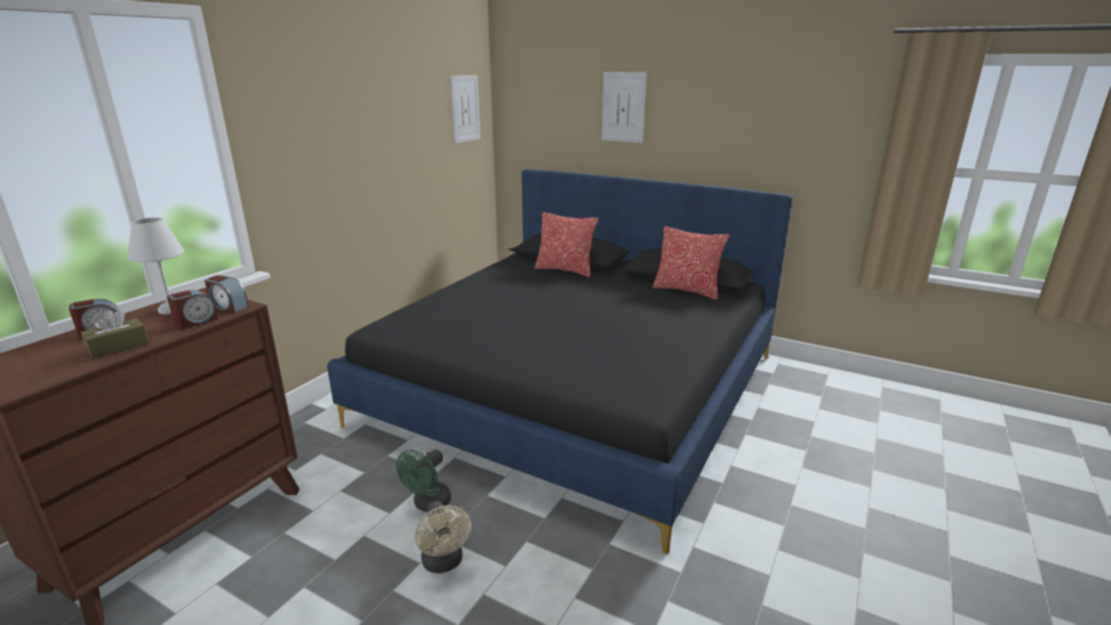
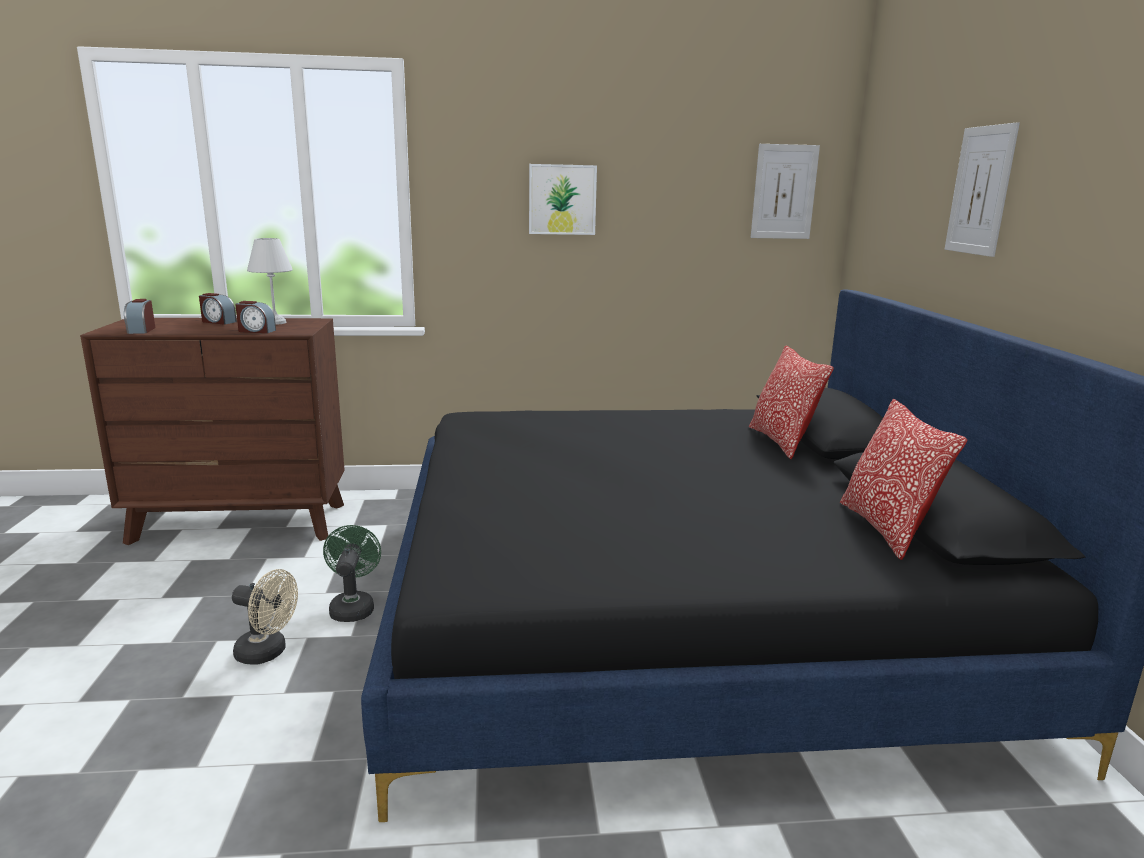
camera: 55 degrees right, 5 degrees down
brown tissue box [81,310,149,359] -> none
alarm clock [205,275,249,313] -> alarm clock moved to [124,299,155,334]
green fan [396,449,451,512] -> green fan turned 90 degrees clockwise [323,525,381,622]
beige fan [415,501,471,573] -> beige fan turned 105 degrees counterclockwise [232,569,298,664]
none -> picture [529,164,597,235]

